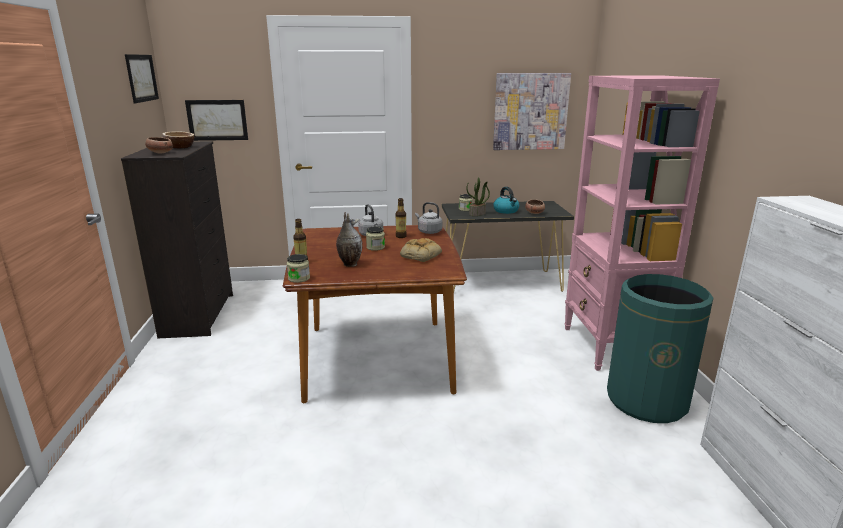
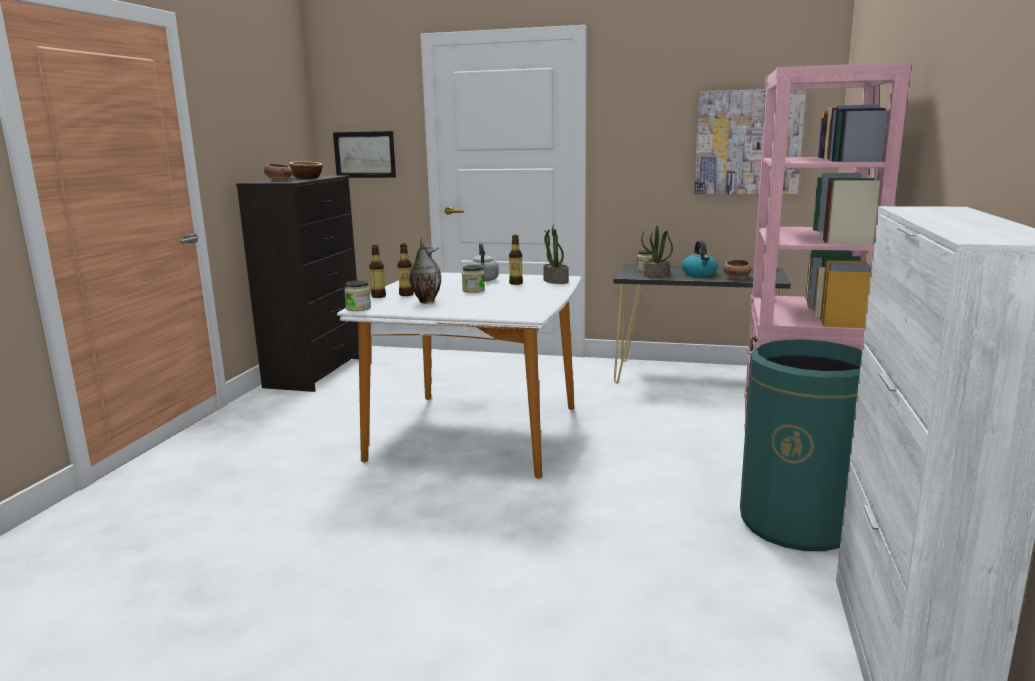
camera: 20 degrees right, 5 degrees down
picture [125,54,159,103] -> none
brown dining table [283,225,467,403] -> white dining table [337,272,581,479]
bread [400,238,442,262] -> none
grey kettle [415,202,443,234] -> potted plant [543,224,569,284]
none -> bottle [397,243,414,296]

